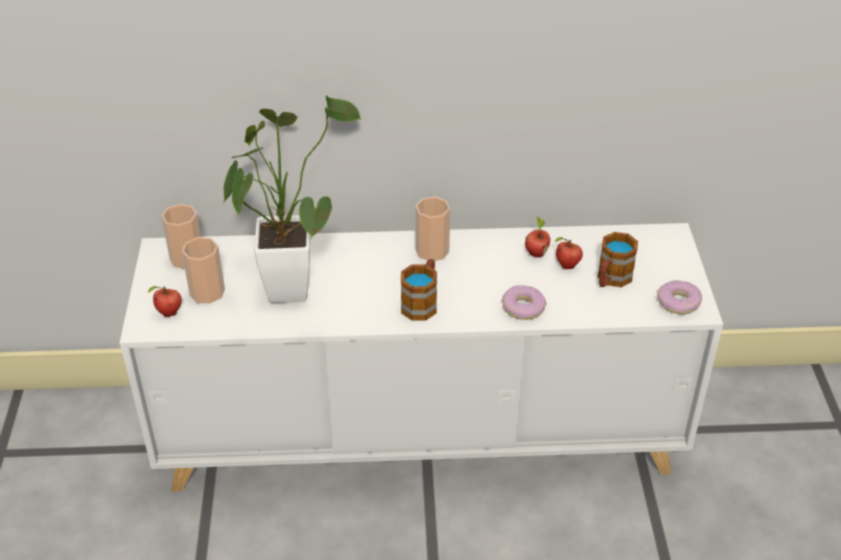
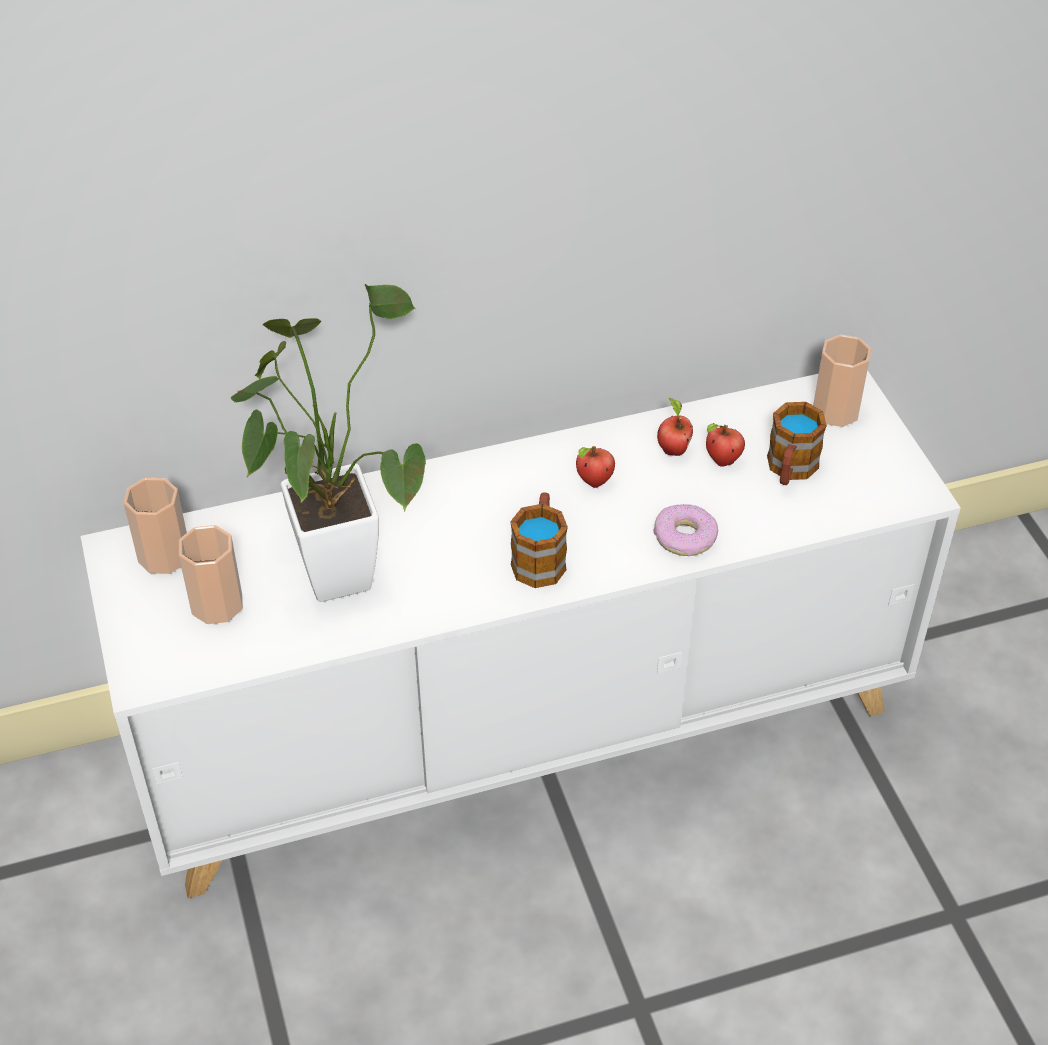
camera: 15 degrees left, 5 degrees up
apple [148,286,182,317] -> apple moved to [576,446,615,488]
cup [415,197,450,261] -> cup moved to [813,334,871,427]
donut [657,280,702,314] -> none

